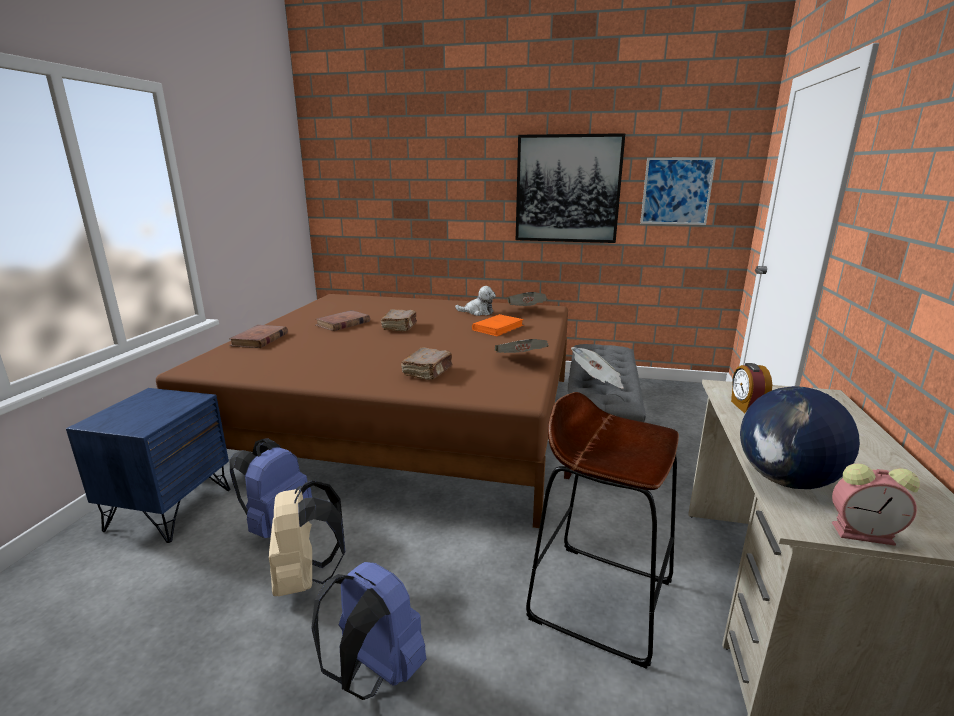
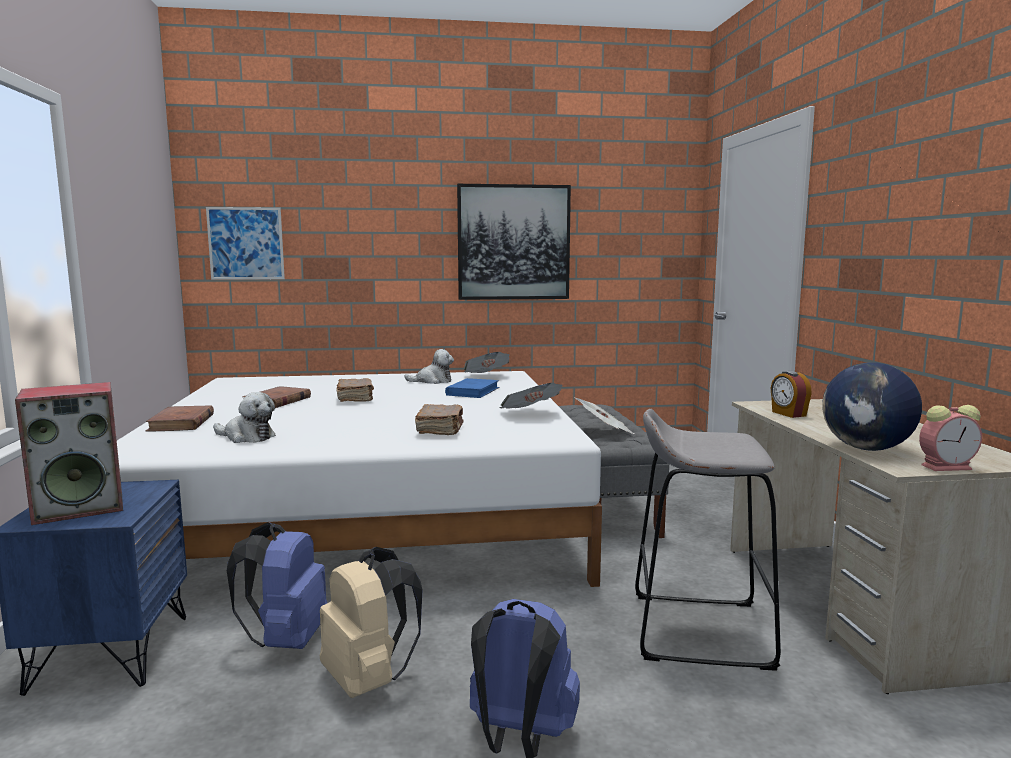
camera: 20 degrees left, 10 degrees down
brown bed [156,294,568,528] -> white bed [117,371,602,587]
orange book [472,314,524,336] -> blue book [445,378,500,398]
brown stool [526,392,679,669] -> grey stool [635,409,781,671]
picture [640,157,716,225] -> picture moved to [206,207,285,280]
none -> speaker [15,382,123,525]
none -> plush toy [213,392,276,443]

